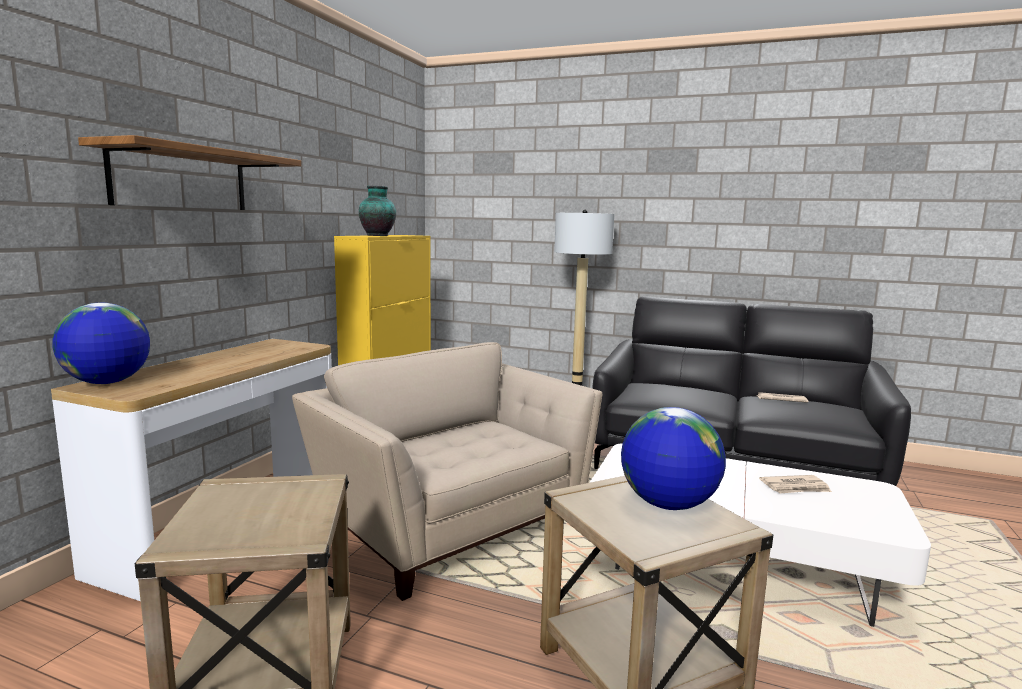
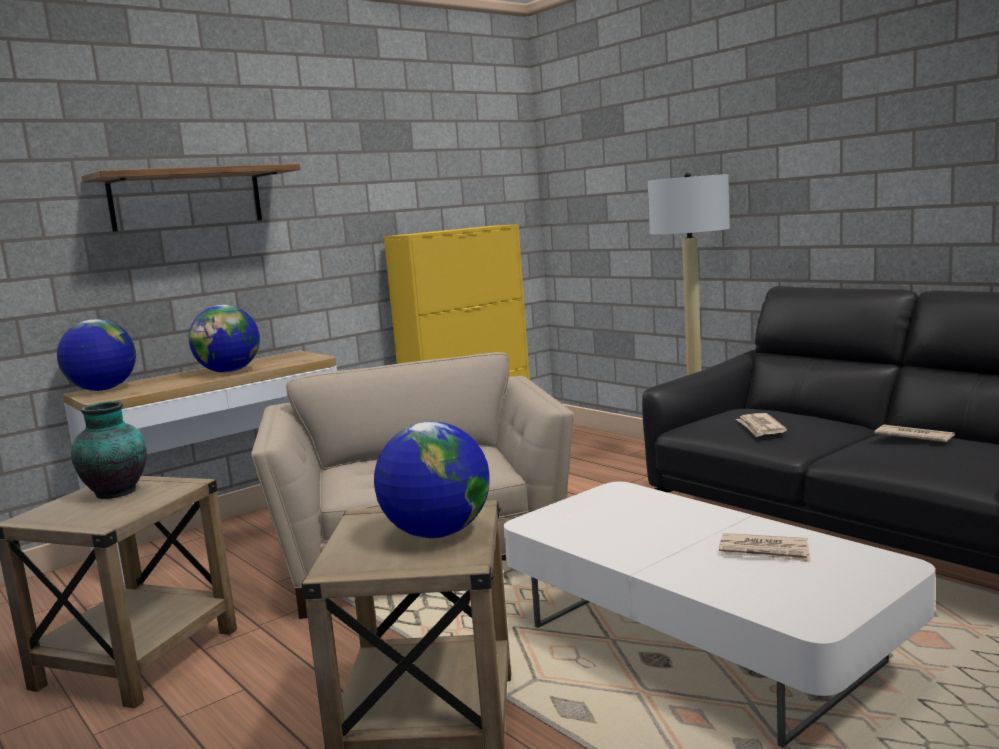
camera: 30 degrees right, 0 degrees up
vase [359,186,396,236] -> vase moved to [71,401,147,499]
none -> globe [189,305,260,373]
none -> newspaper [736,413,787,437]

